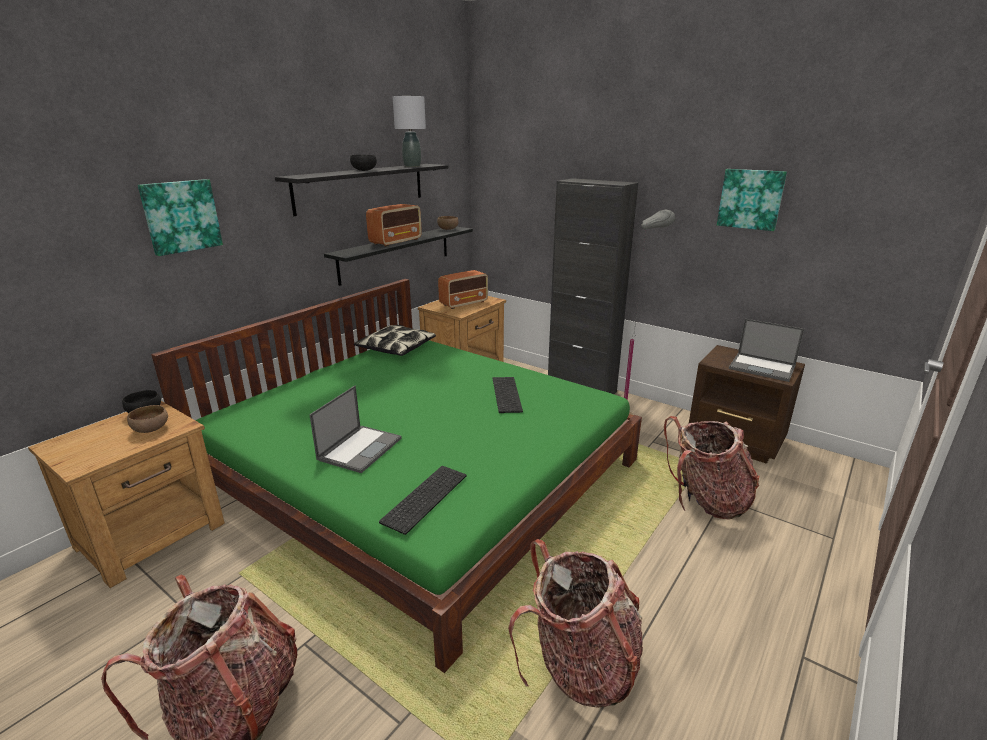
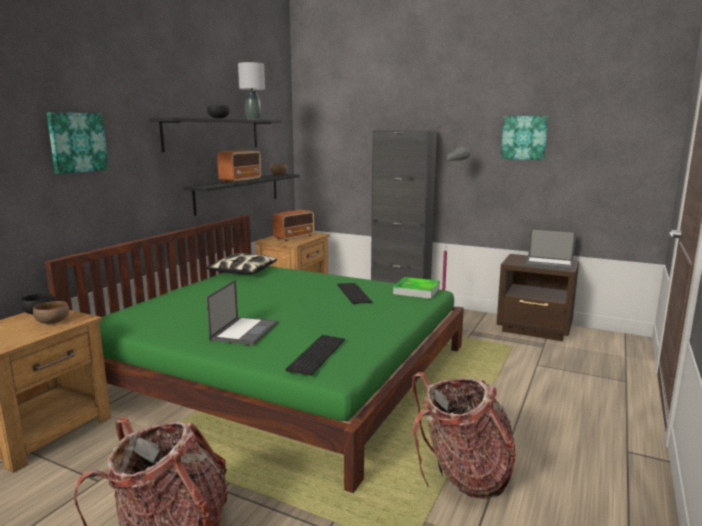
camera: 10 degrees left, 10 degrees down
backpack [664,416,760,520] -> none
none -> tray [393,277,440,299]

